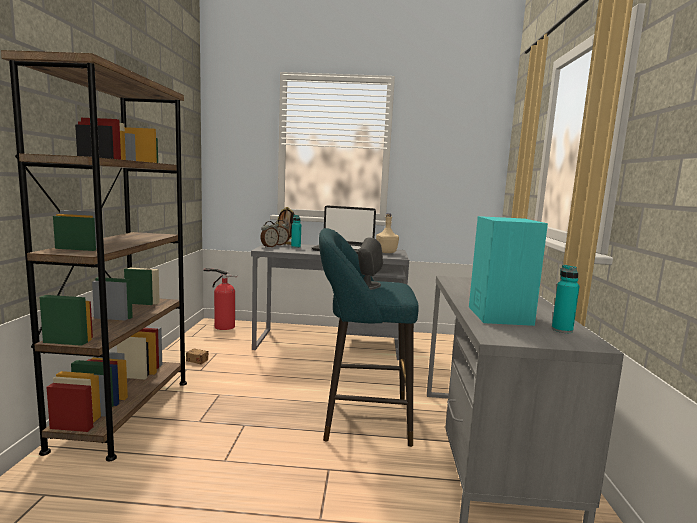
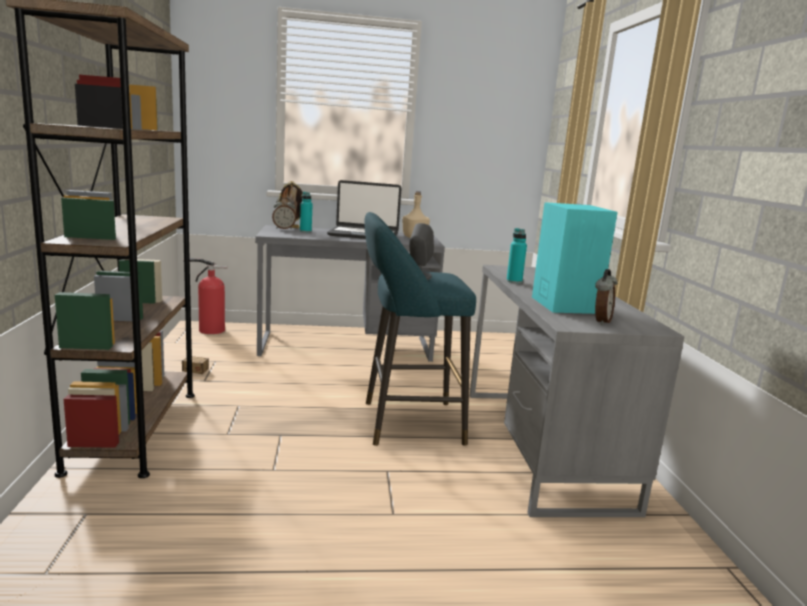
camera: 10 degrees left, 5 degrees up
alarm clock [260,221,279,248] -> alarm clock moved to [595,269,618,325]
turquoise bottle [552,265,580,333] -> turquoise bottle moved to [506,228,527,283]

